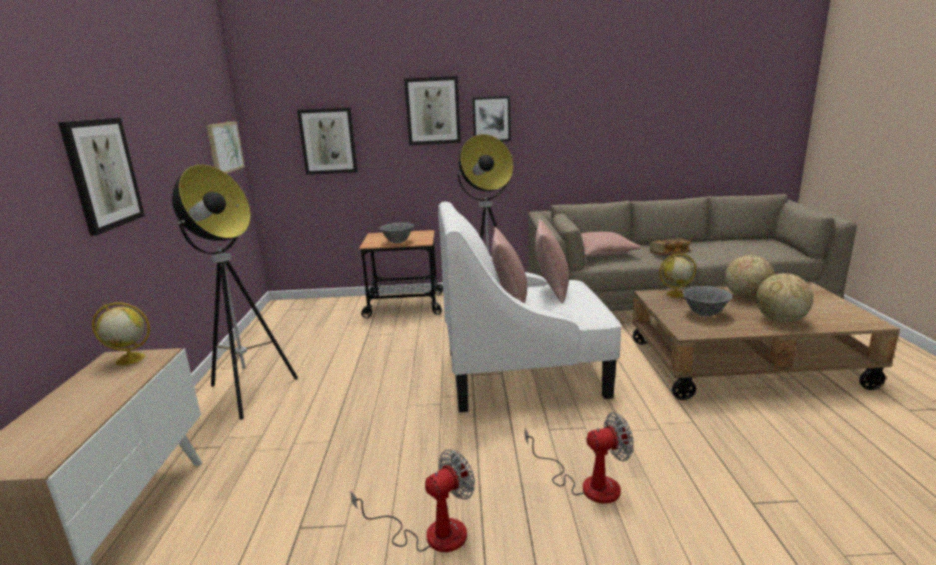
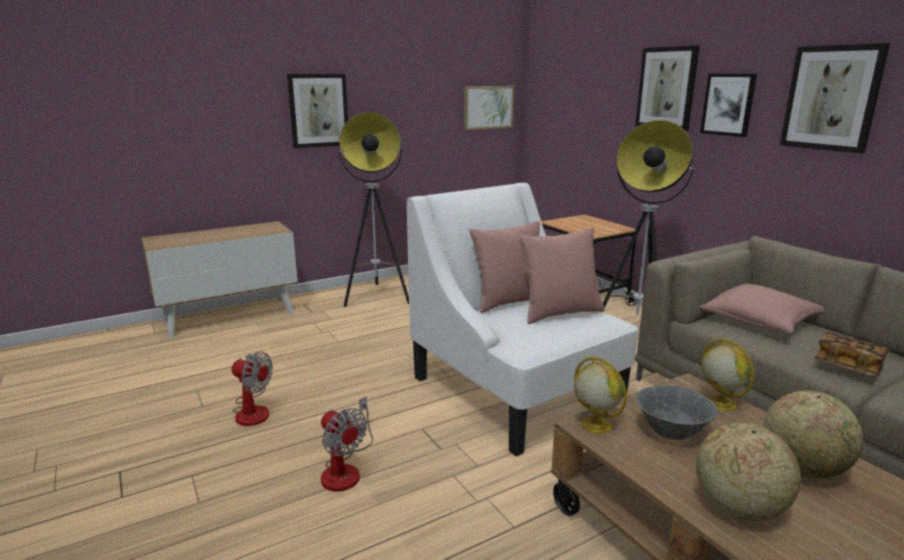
camera: 60 degrees right, 0 degrees up
globe [92,302,150,365] -> globe moved to [574,356,627,434]
picture [297,107,358,175] -> picture moved to [780,43,890,154]
grey bowl [380,222,414,243] -> none

